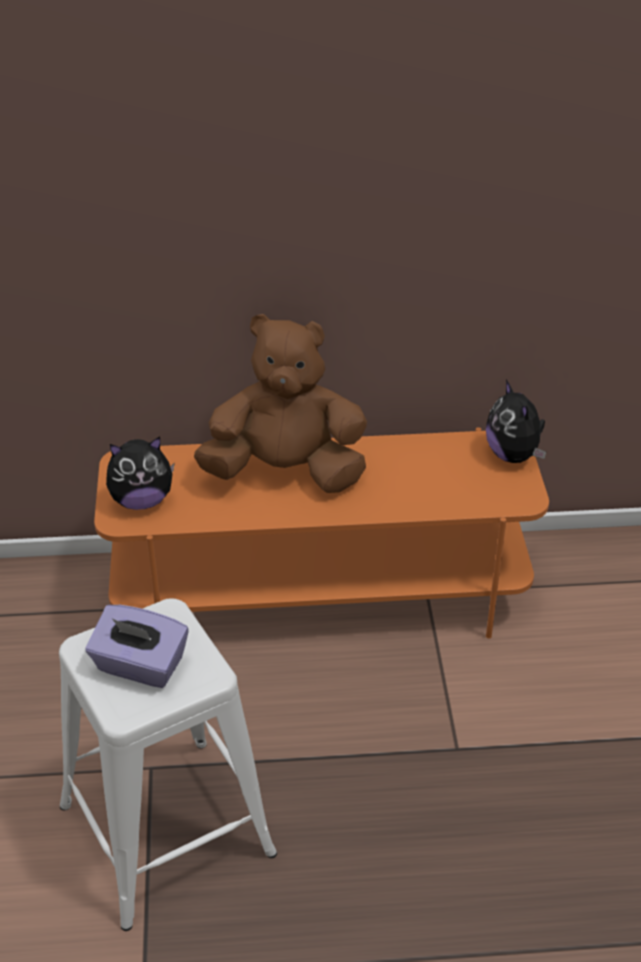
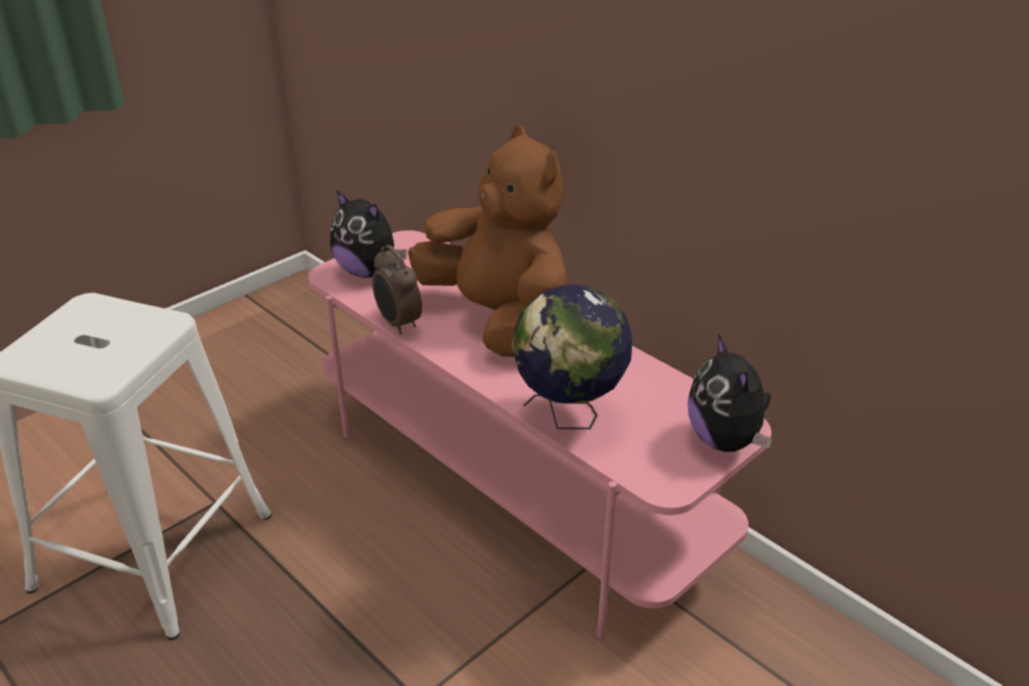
camera: 50 degrees right, 5 degrees down
purple tissue box [85,605,189,688] -> none
orange tv stand [94,427,549,638] -> pink tv stand [308,230,772,638]
plush toy [486,380,546,463] -> plush toy turned 45 degrees counterclockwise [687,334,772,452]
none -> alarm clock [372,245,422,335]
none -> globe [512,285,632,429]

